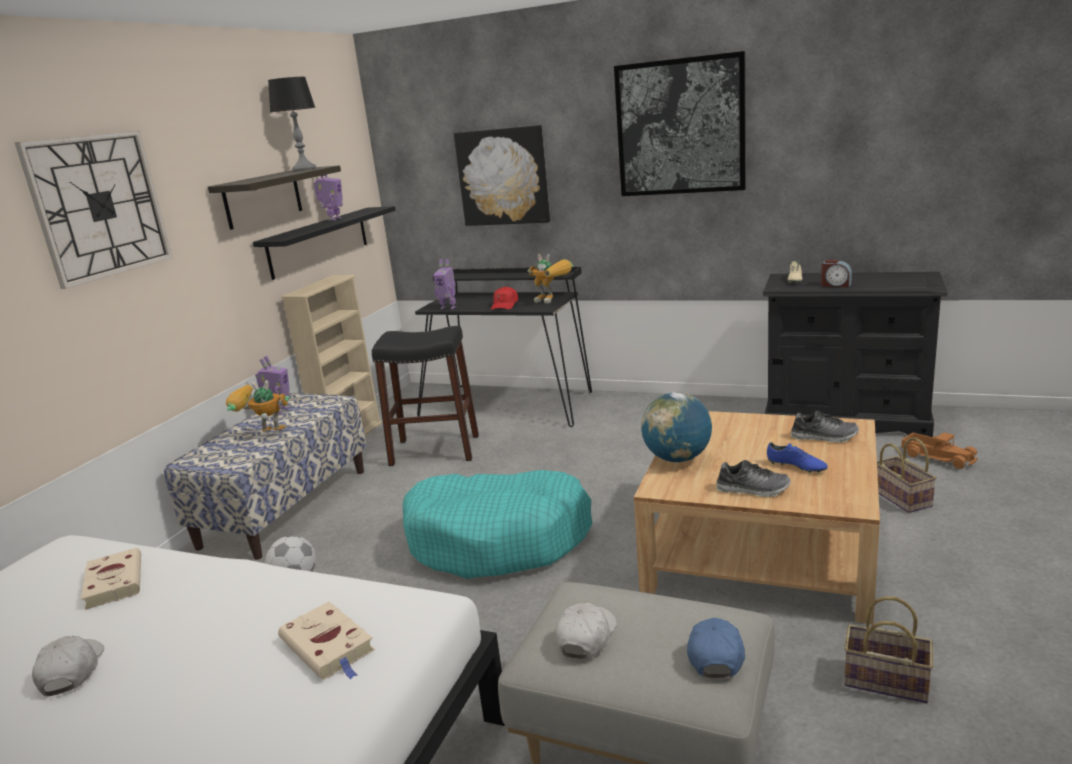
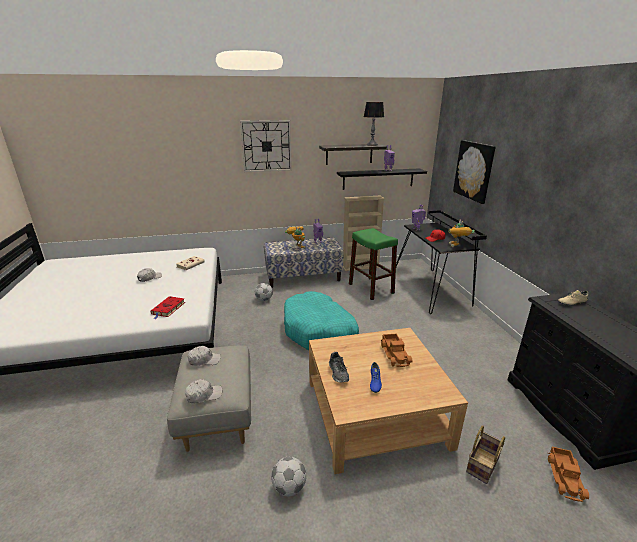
camera: 55 degrees right, 5 degrees up
beige book [278,601,375,680] -> red book [150,296,185,319]
black stool [372,326,479,466] -> green stool [349,228,398,300]
picture [614,51,746,196] -> none
globe [641,392,712,462] -> none
blue cap [687,618,745,678] -> white cap [185,379,222,403]
shoe [791,411,859,442] -> none
alarm clock [821,260,852,287] -> none
basket [844,596,933,703] -> football [271,457,306,496]
none -> toy truck [381,333,413,367]

